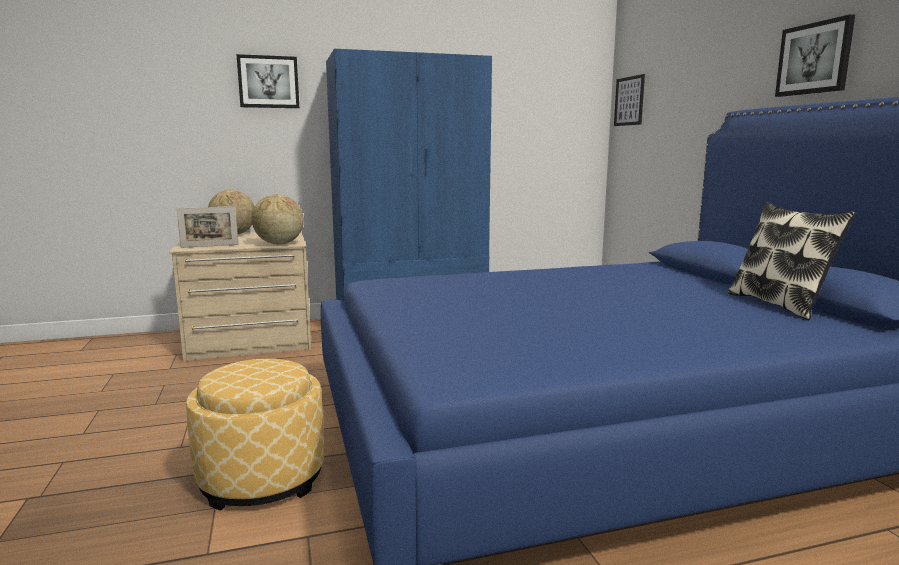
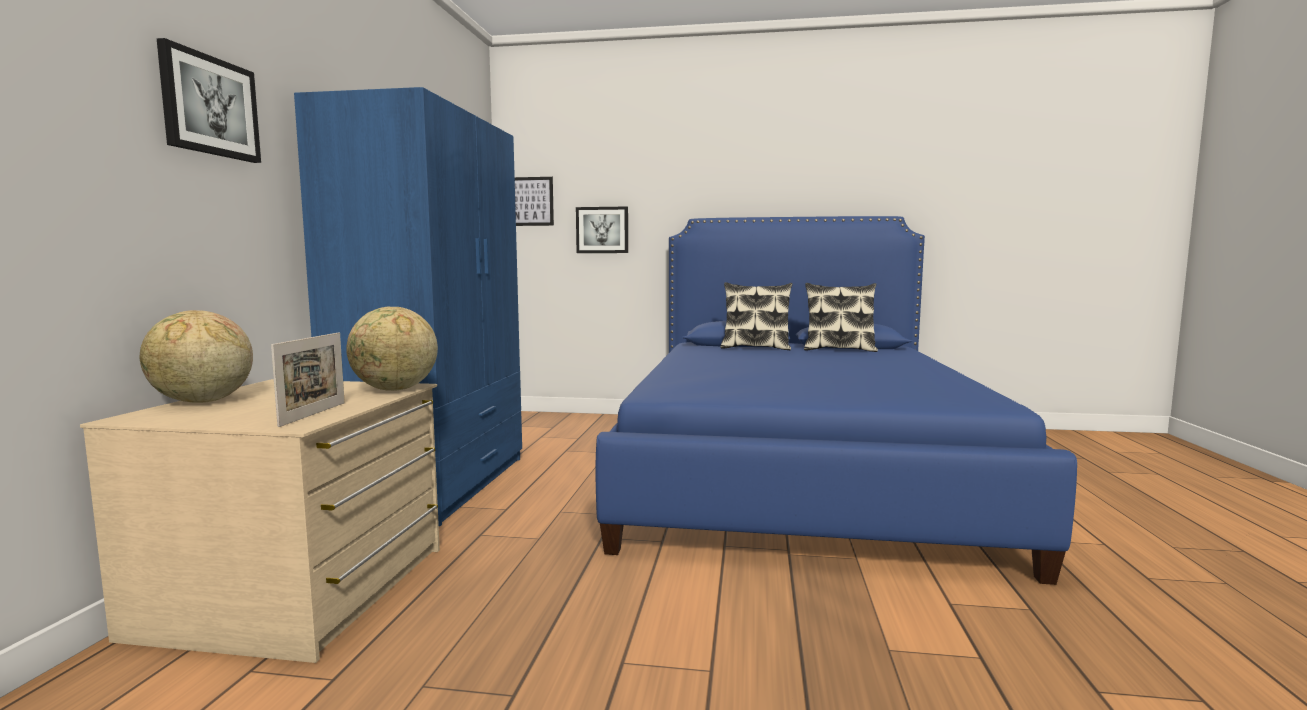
camera: 65 degrees left, 5 degrees down
ottoman [186,359,324,510] -> none
picture [775,14,855,97] -> picture moved to [576,206,628,253]
none -> pillow [720,282,793,350]

